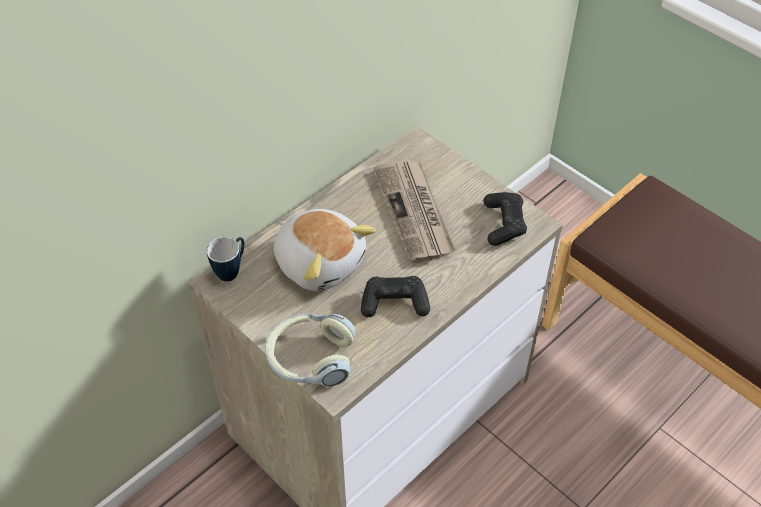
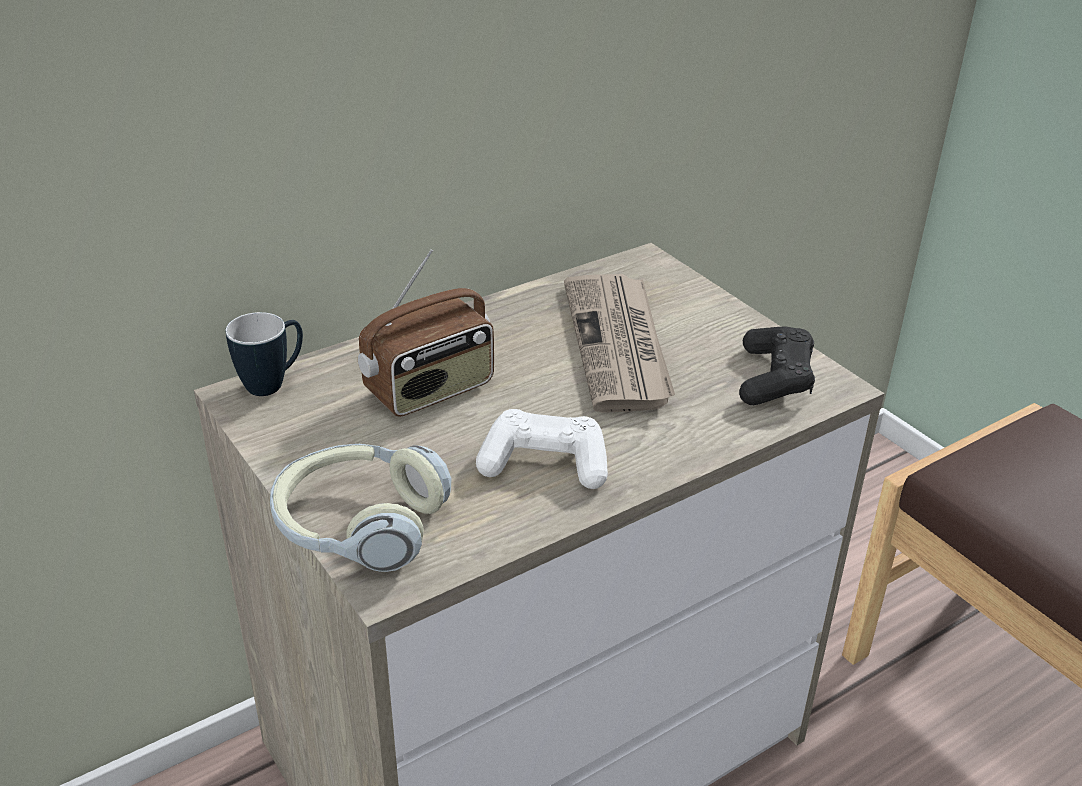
camera: 10 degrees right, 15 degrees down
plush toy [274,209,376,291] -> radio [358,249,494,417]
black game controller [361,276,430,317] -> white game controller [476,409,608,489]

